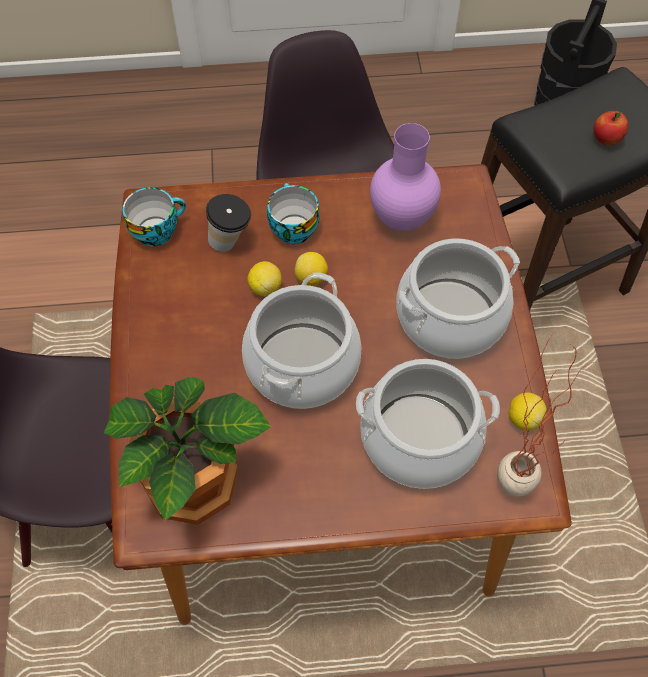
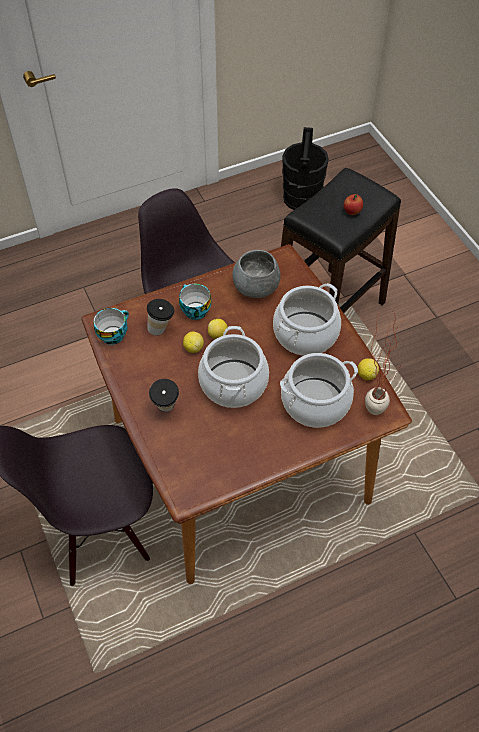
camera: 20 degrees left, 5 degrees down
potted plant [104,377,271,525] -> none
purple vase [370,123,441,231] -> grey bowl [232,250,281,298]
none -> cup [149,379,179,412]

